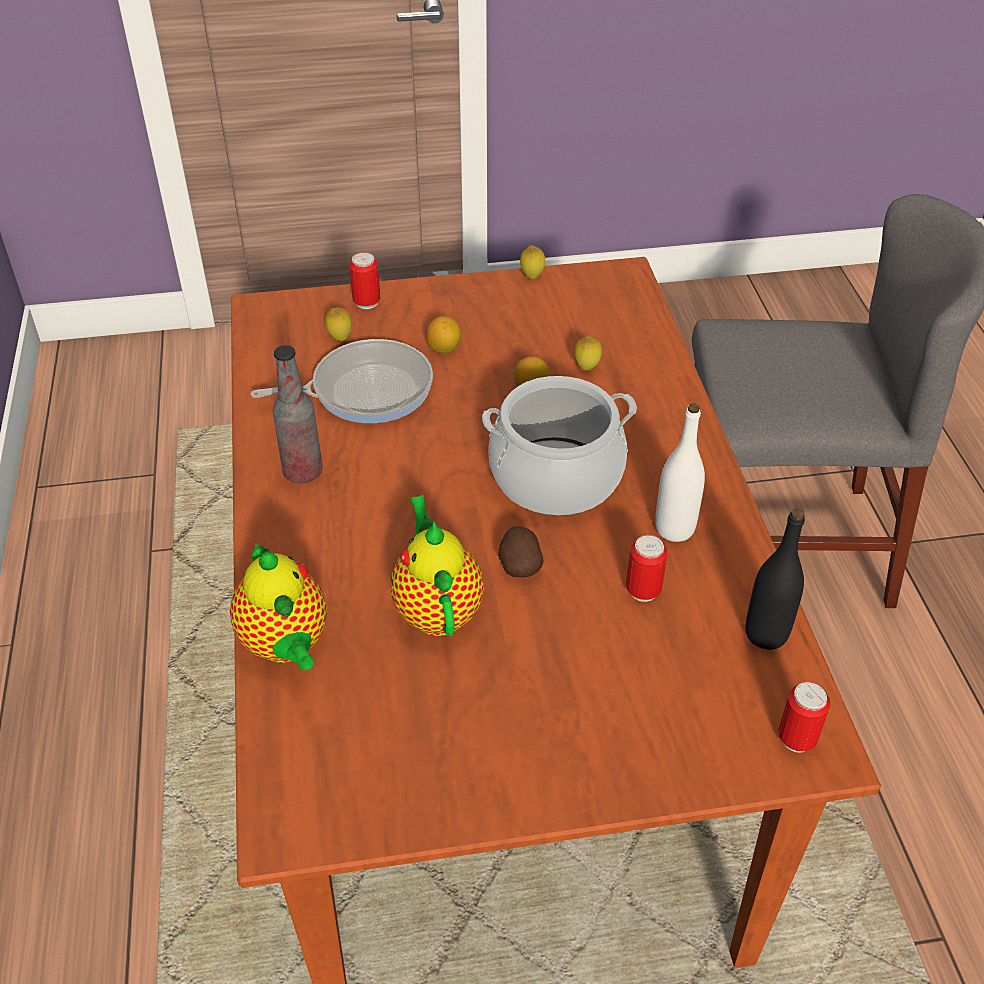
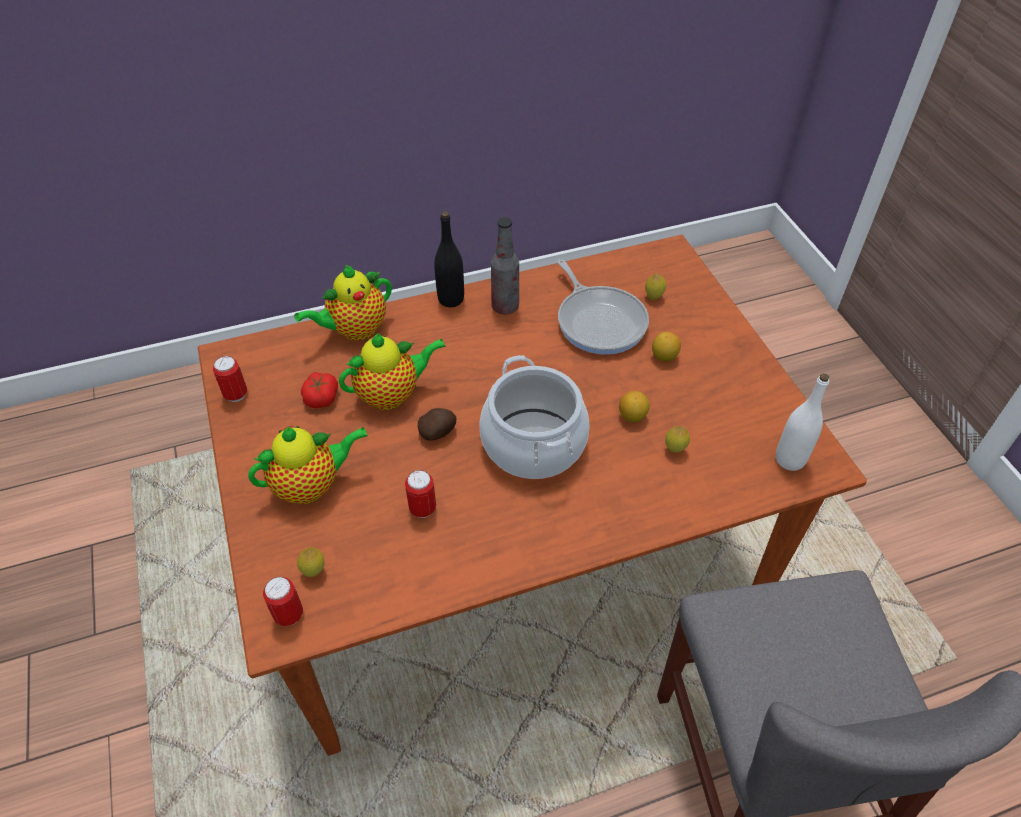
camera: 80 degrees right, 5 degrees up
can [349,252,381,309] -> can moved to [213,356,247,402]
lemon [520,245,545,279] -> lemon moved to [297,547,324,577]
white bottle [655,403,705,542] -> white bottle moved to [776,374,829,471]
black bottle [746,509,805,650] -> black bottle moved to [434,212,464,307]
none -> teapot [248,426,368,504]
none -> tomato [301,372,338,409]

